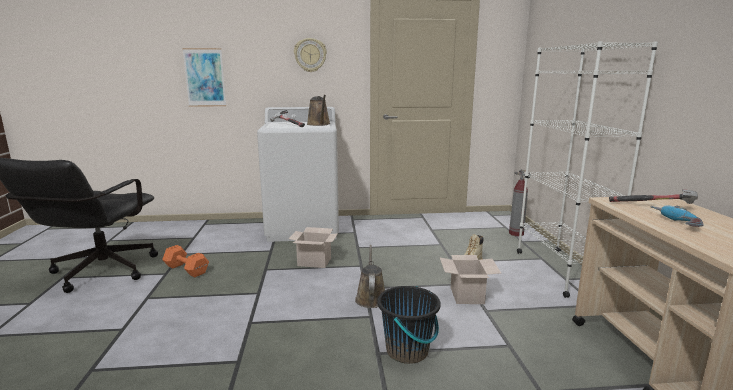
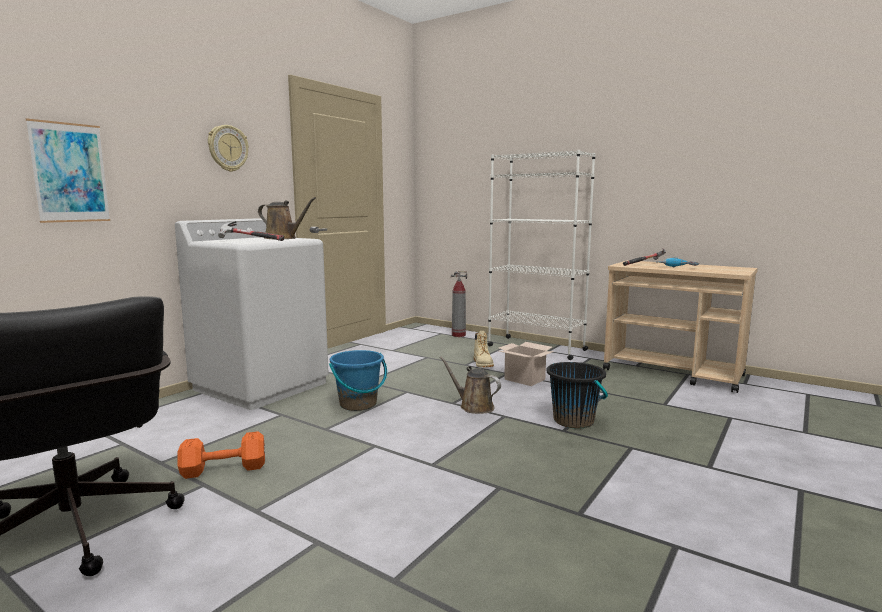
camera: 50 degrees left, 5 degrees down
cardboard box [289,227,338,268] -> blue bucket [329,350,387,411]

